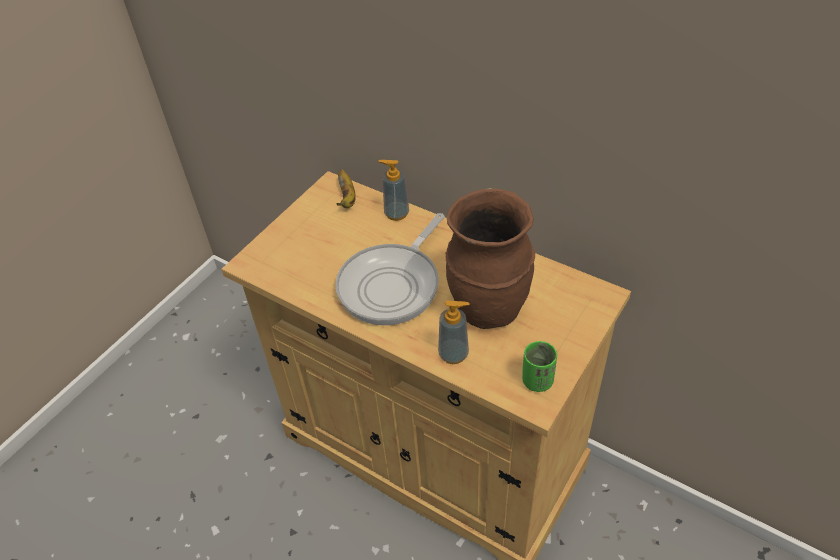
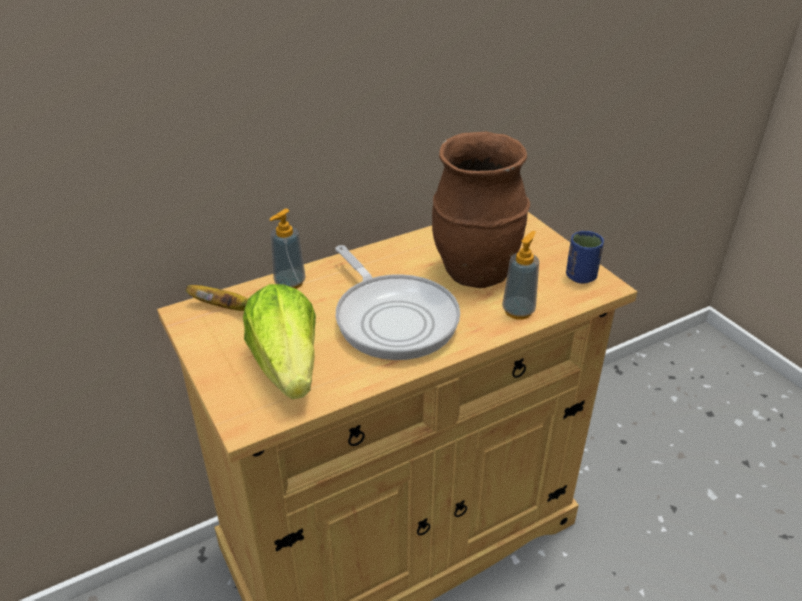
camera: 65 degrees left, 10 degrees down
green cup [522,341,557,392] -> blue cup [566,231,604,284]
none -> lettuce [243,284,316,399]

